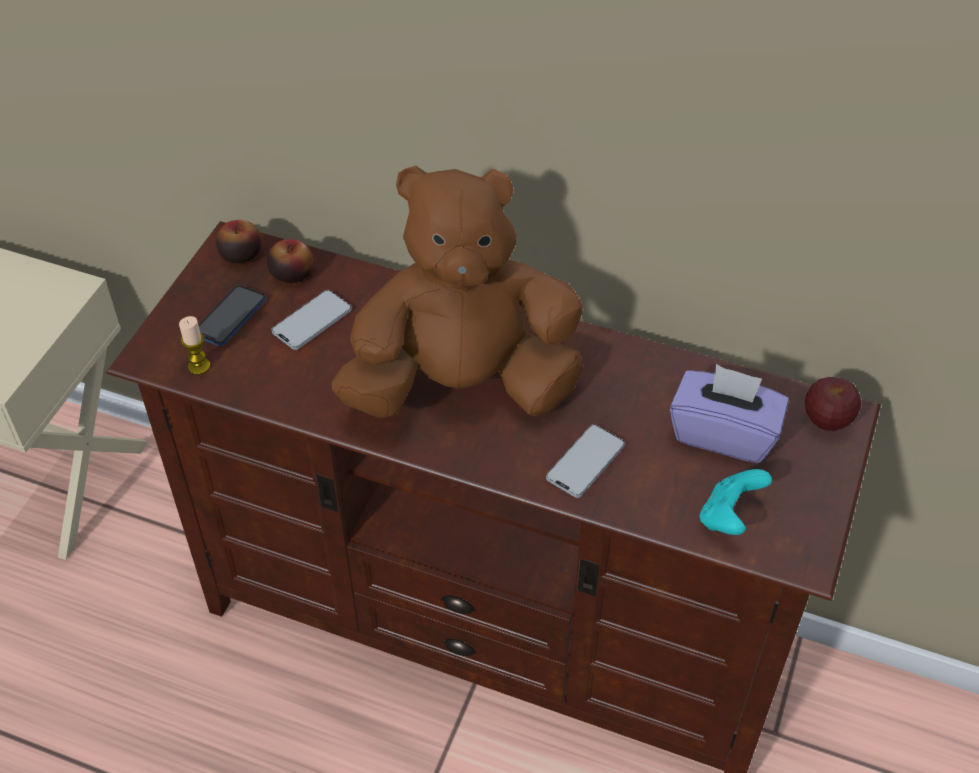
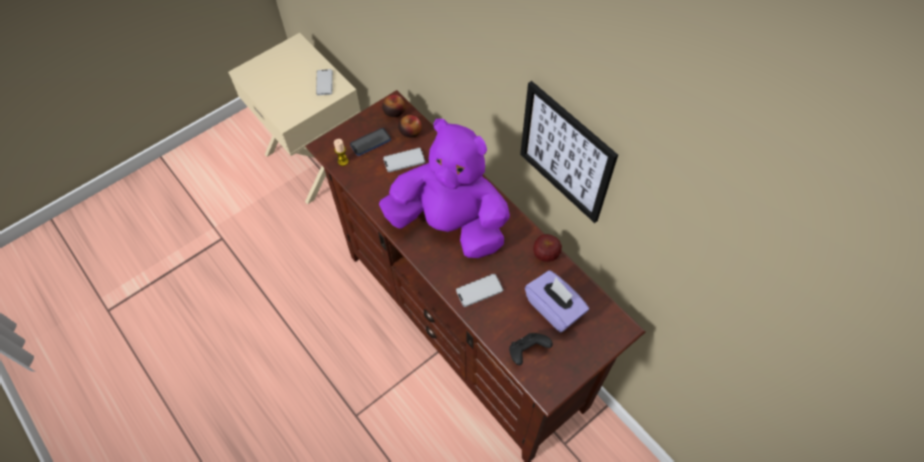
camera: 30 degrees right, 10 degrees up
brown plush toy [332,166,583,418] -> purple plush toy [379,119,510,258]
turquoise game controller [700,469,772,535] -> black game controller [509,333,553,365]
apple [805,377,861,431] -> apple moved to [533,234,562,262]
none -> phone [316,69,333,95]
none -> picture [520,81,618,223]

